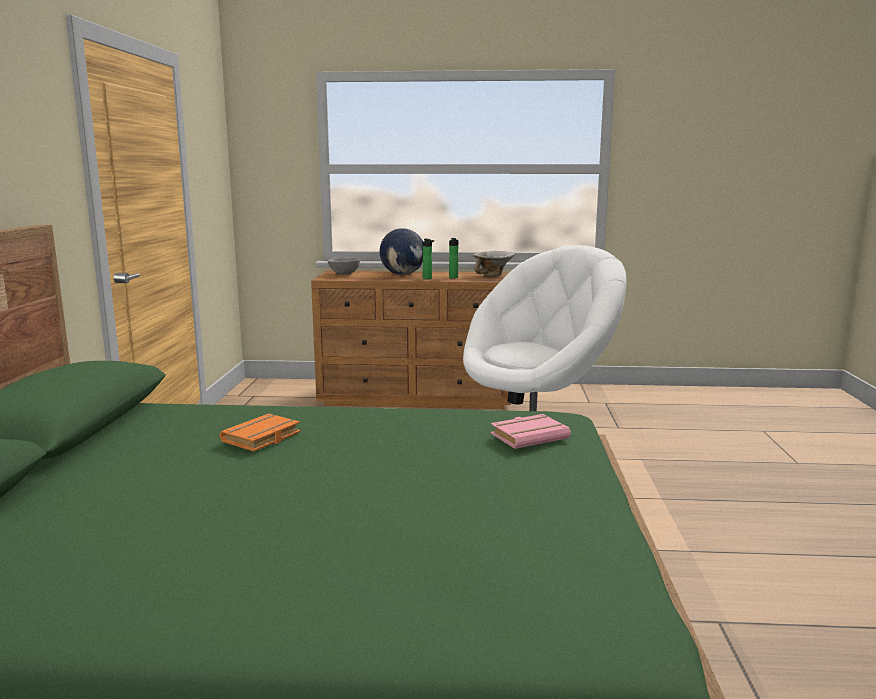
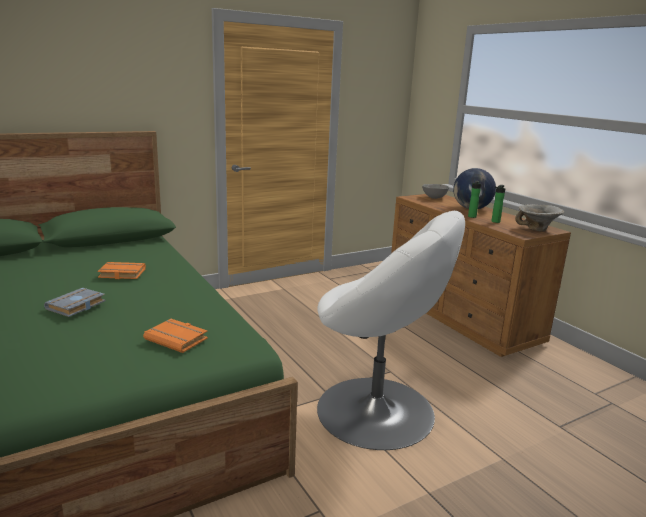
camera: 55 degrees right, 5 degrees up
pink book [491,414,571,449] -> orange book [143,319,208,353]
none -> grey book [44,288,106,317]

